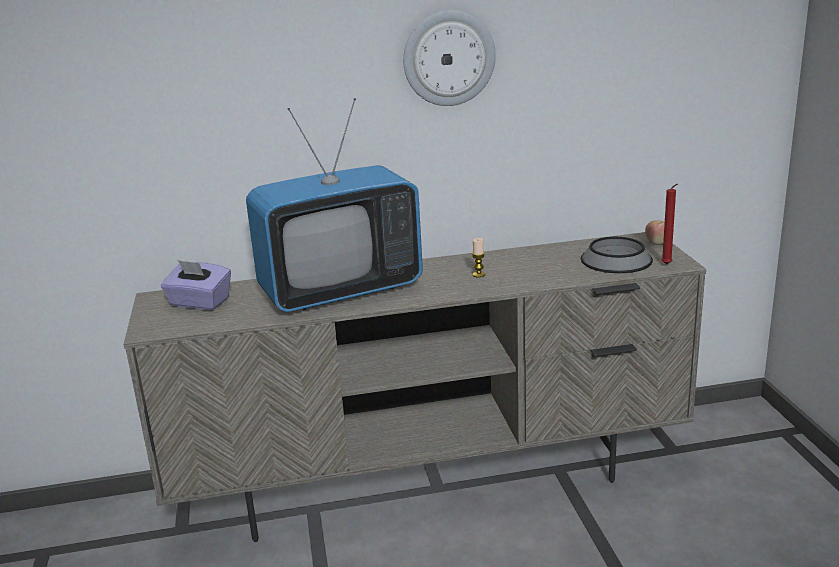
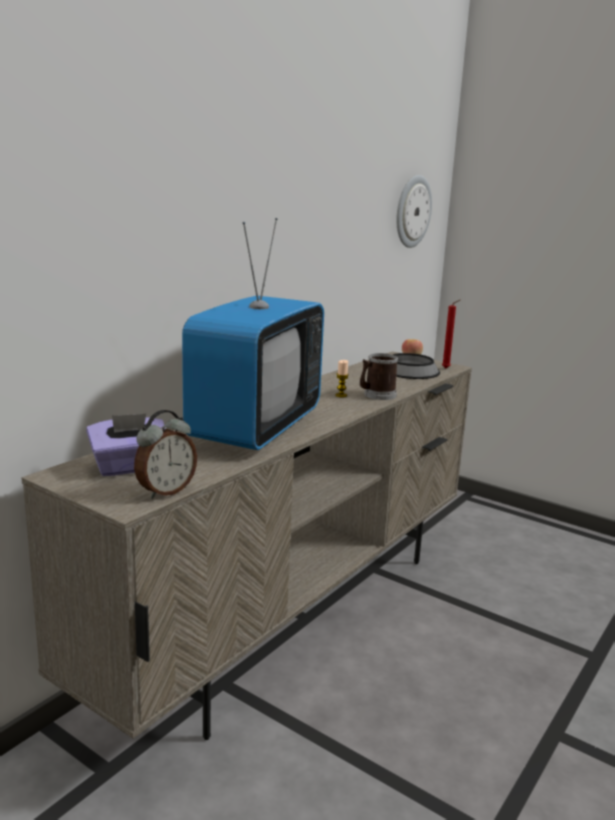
camera: 45 degrees left, 5 degrees down
wall clock [403,10,496,106] -> wall clock moved to [396,175,432,248]
none -> alarm clock [134,410,197,499]
none -> mug [360,353,398,400]

